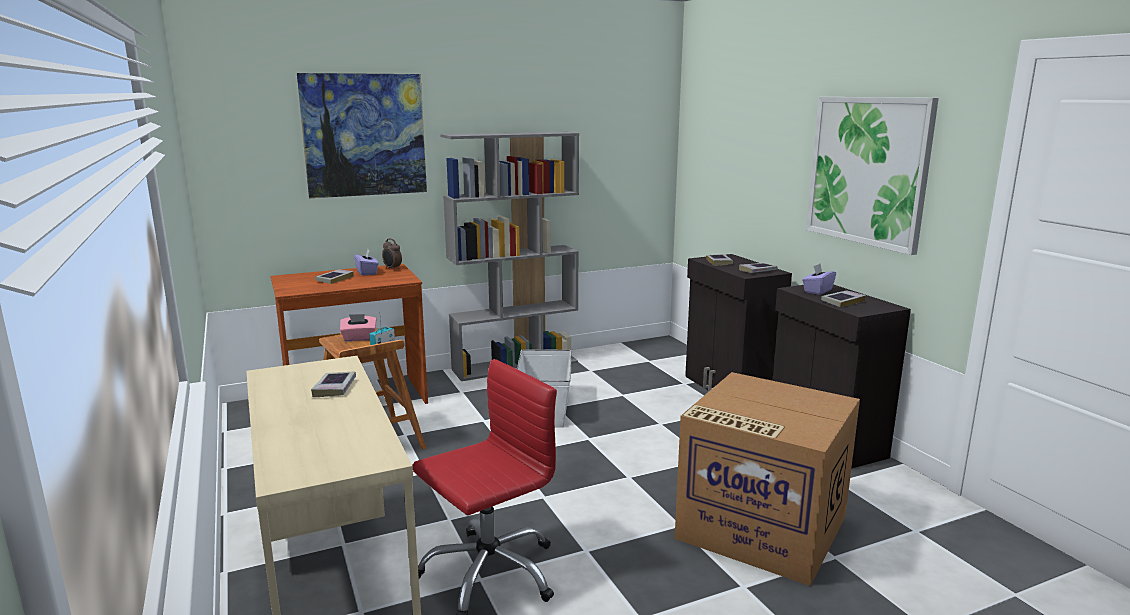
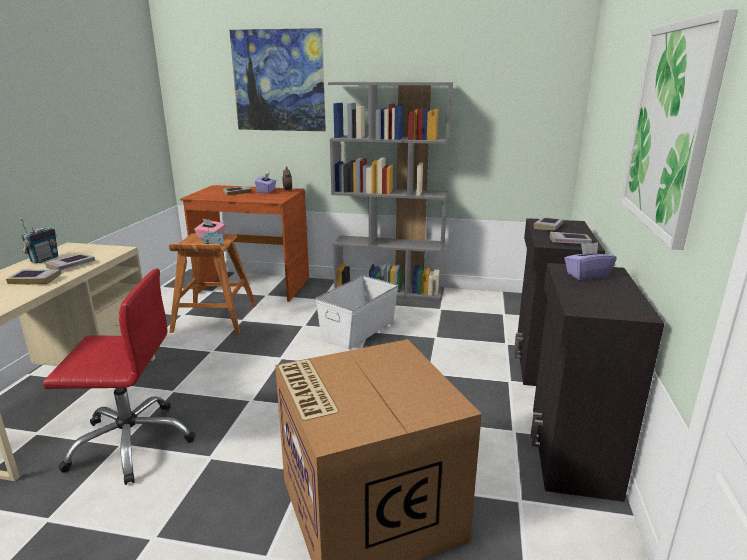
camera: 35 degrees right, 5 degrees up
book [821,291,866,307] -> book moved to [6,269,62,285]
none -> radio [20,218,58,263]

